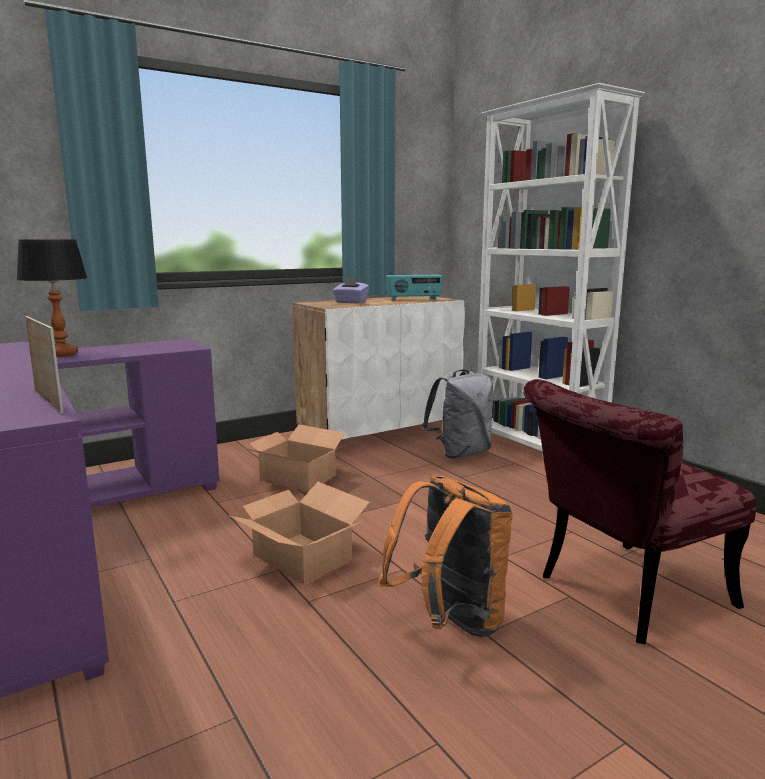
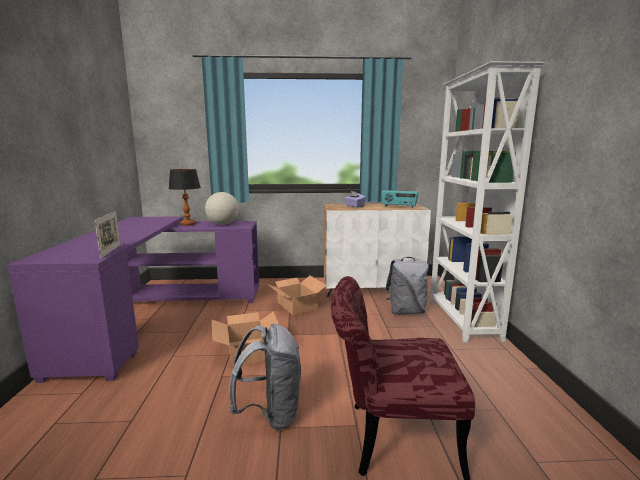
camera: 30 degrees right, 0 degrees up
orange backpack [379,475,513,638] -> grey backpack [229,324,301,430]
none -> globe [205,192,239,225]

